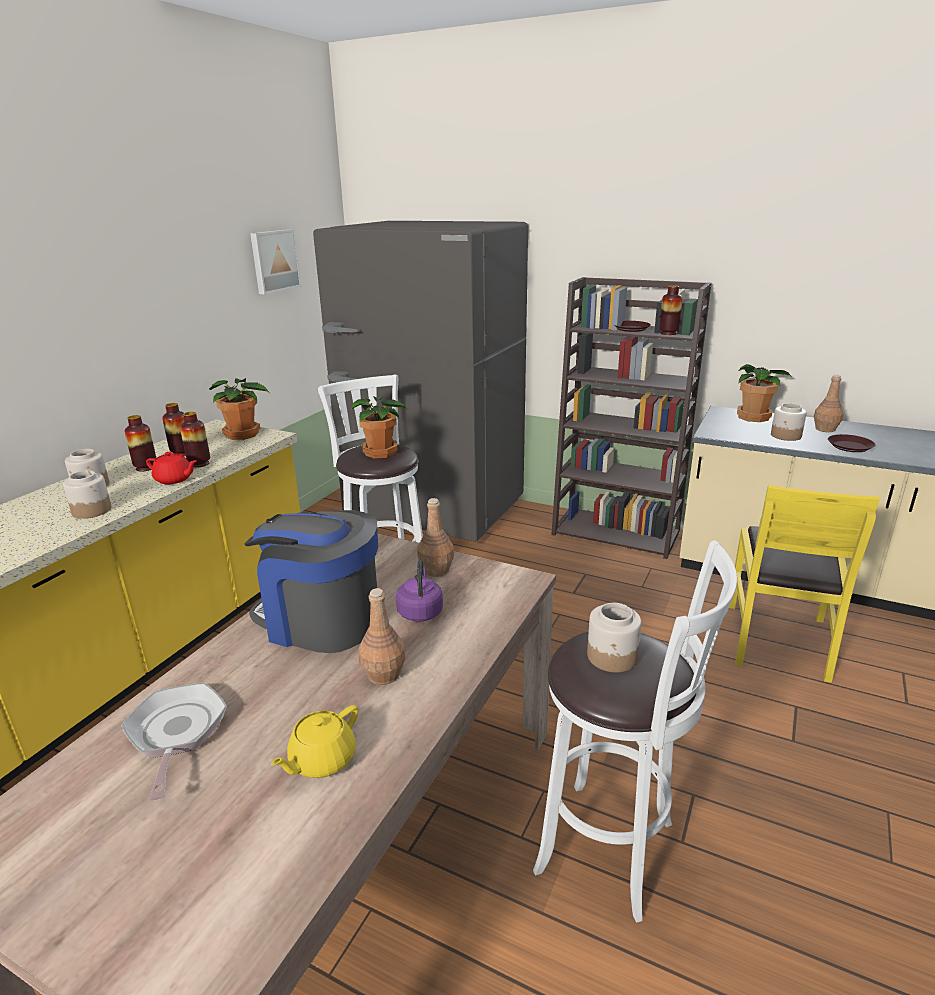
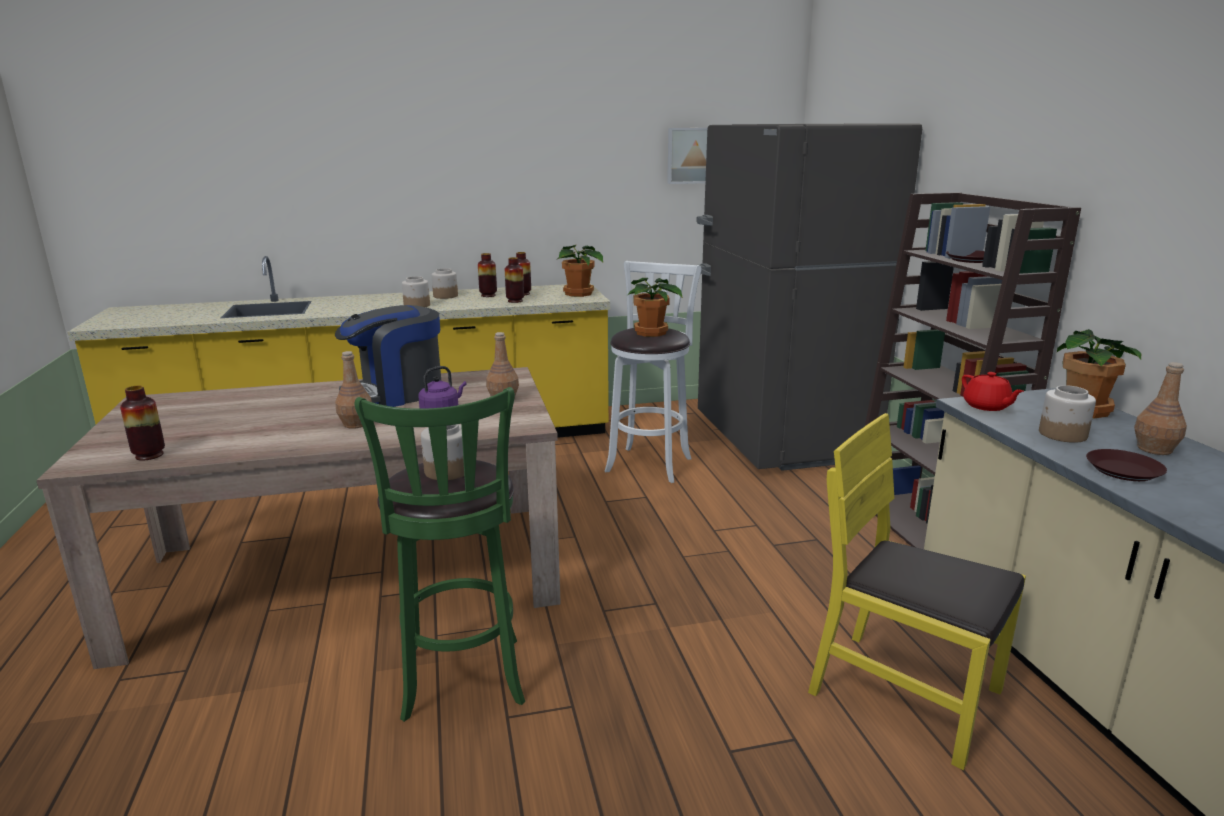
camera: 50 degrees right, 5 degrees down
frying pan [121,683,227,800] -> none
red teapot [146,452,196,484] -> red teapot moved to [962,372,1024,411]
coffee machine [244,510,378,653] -> coffee machine turned 105 degrees counterclockwise [335,305,441,407]
yellow teapot [271,705,358,778] -> none
white stool [533,540,737,923] -> green stool [355,387,525,722]
vase [659,285,683,335] -> vase moved to [120,386,165,461]
yellow chair [729,485,880,683] -> yellow chair turned 60 degrees clockwise [808,413,1026,770]

